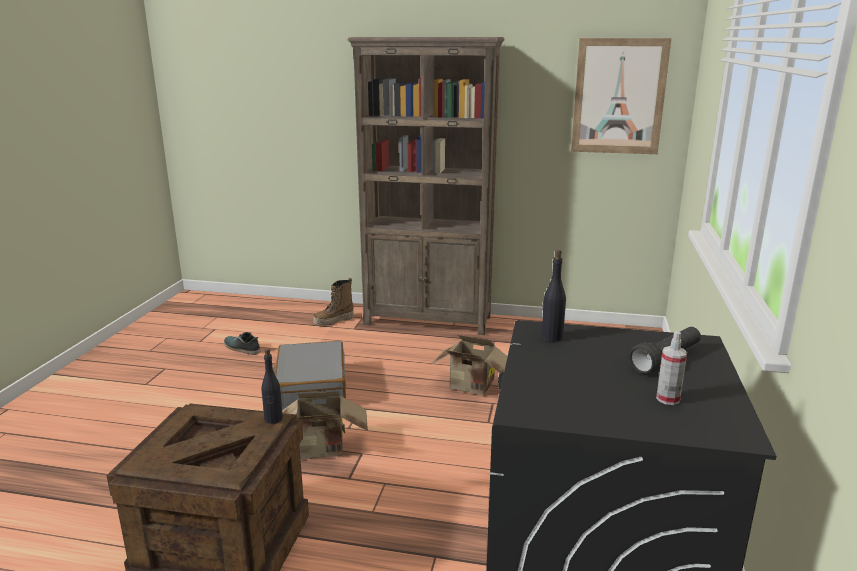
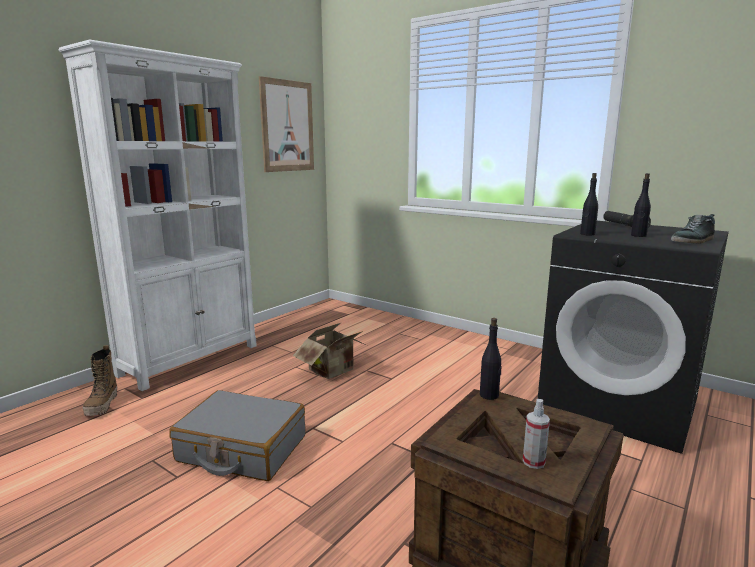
camera: 65 degrees left, 5 degrees down
shoe [224,332,260,355] -> shoe moved to [671,214,715,244]
cardboard box [282,391,368,459] -> none
brown bookcase [348,37,505,335] -> white bookcase [59,39,257,391]
spray bottle [656,331,687,405] -> spray bottle moved to [523,399,550,469]
none -> black bottle [631,173,651,237]

